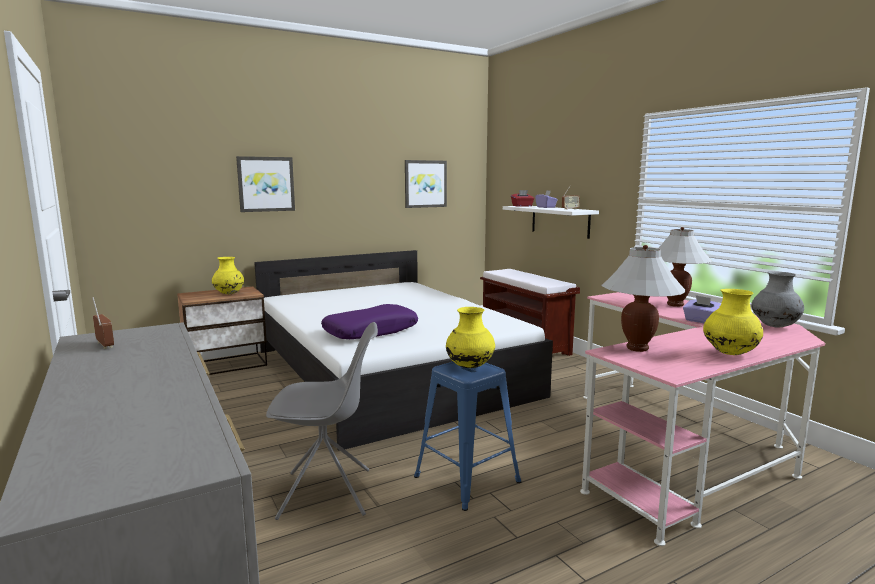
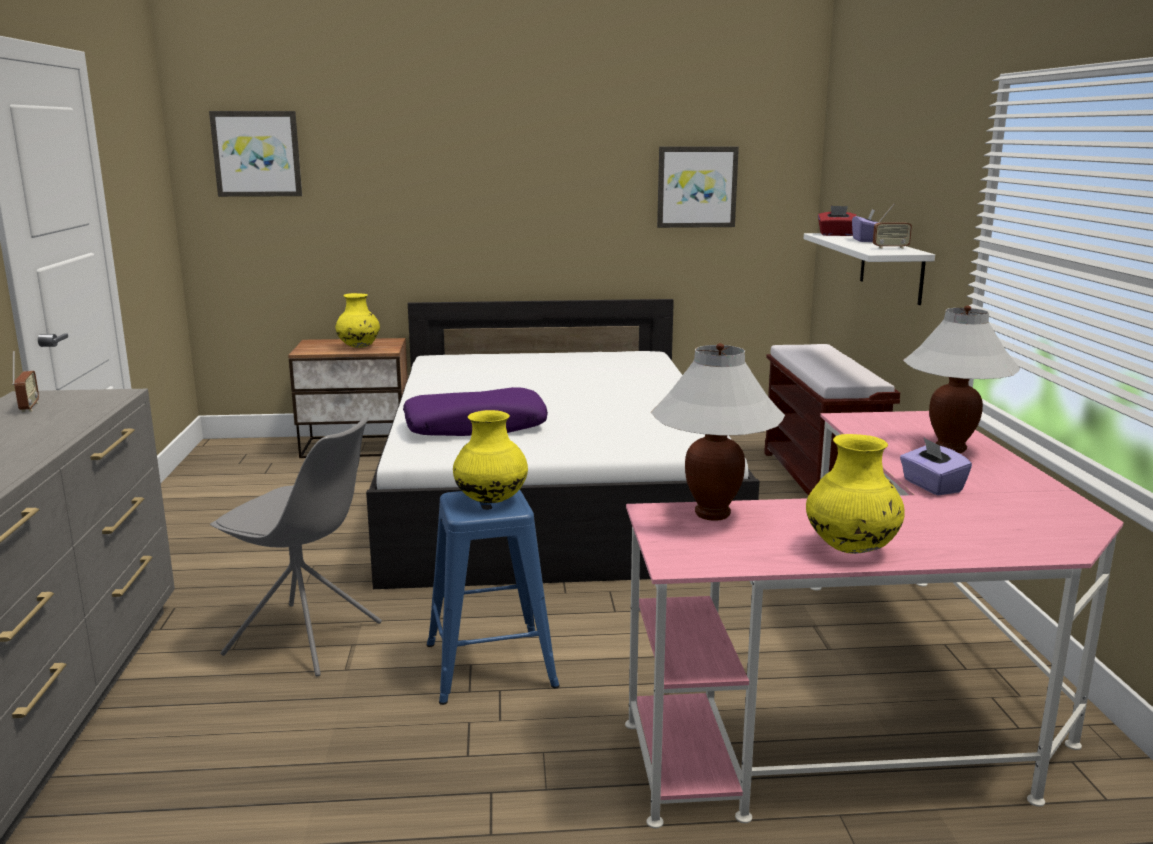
camera: 25 degrees right, 5 degrees up
picture [236,156,295,212] -> picture moved to [209,111,302,197]
grey vase [751,271,804,328] -> none

